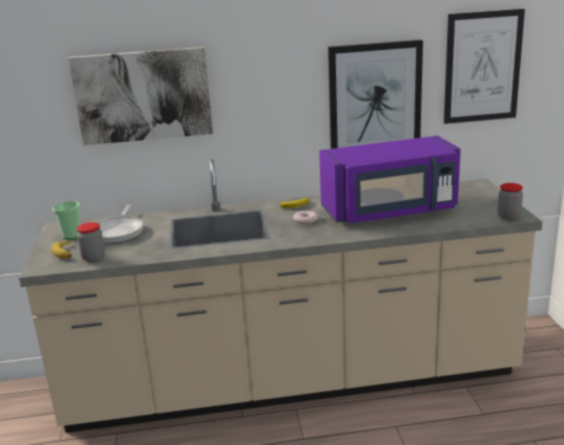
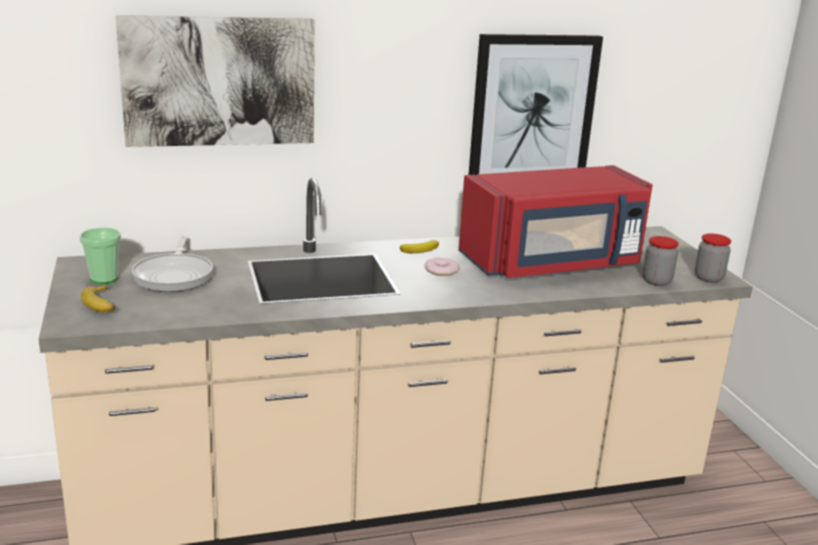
camera: 10 degrees left, 0 degrees up
jar [77,222,105,262] -> jar moved to [643,236,679,286]
purple microwave [319,136,461,223] -> red microwave [459,165,653,278]
picture [444,9,525,124] -> none

